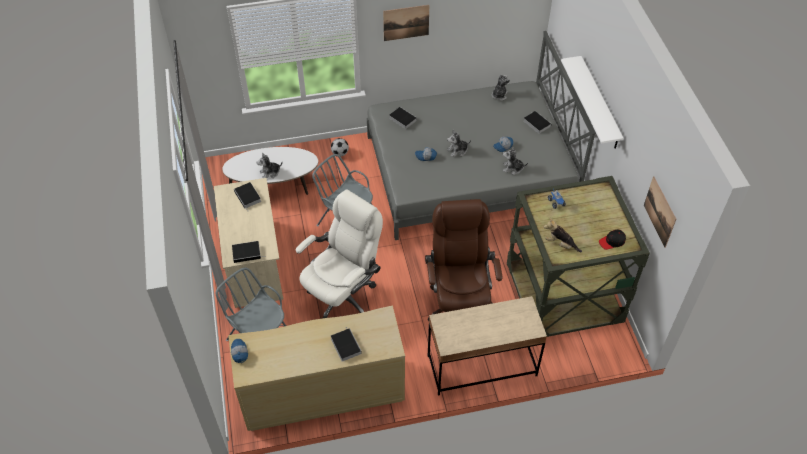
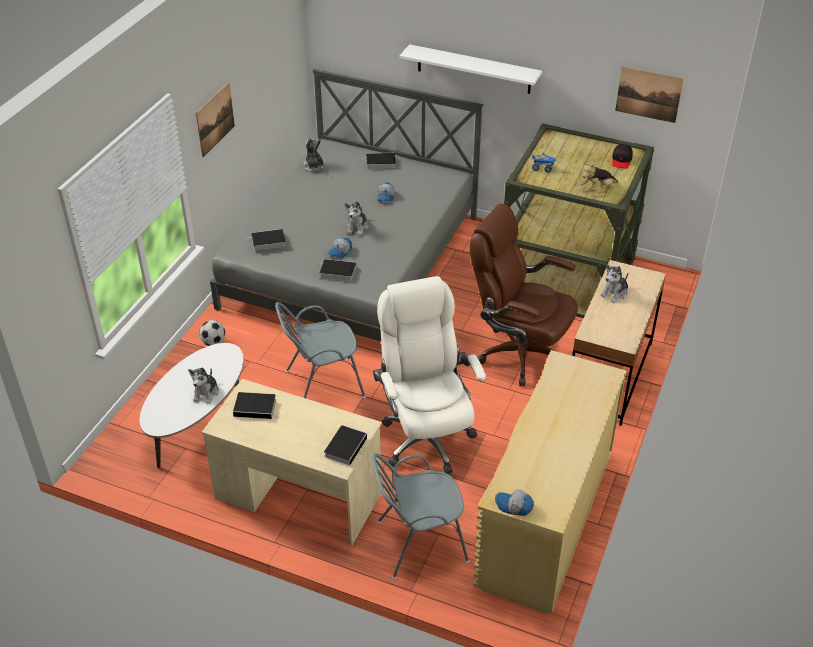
camera: 55 degrees left, 10 degrees down
book [331,328,362,362] -> book moved to [319,259,356,281]
plush toy [503,147,528,175] -> plush toy moved to [600,264,628,303]

